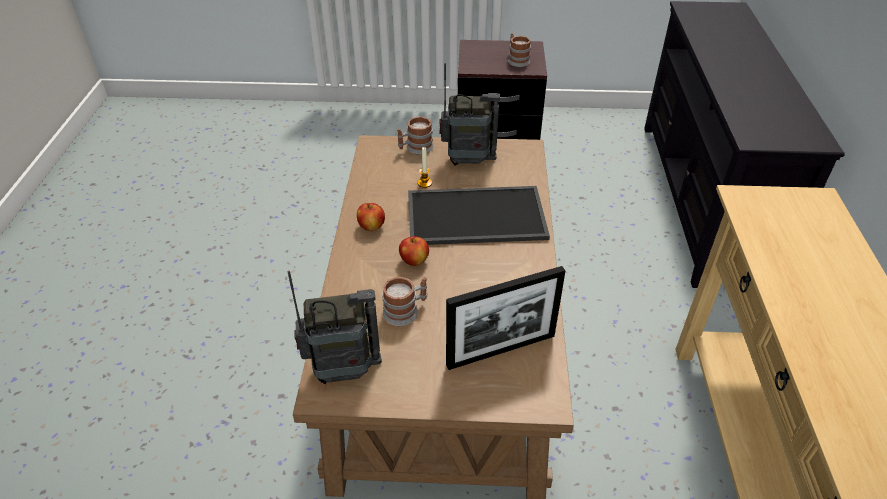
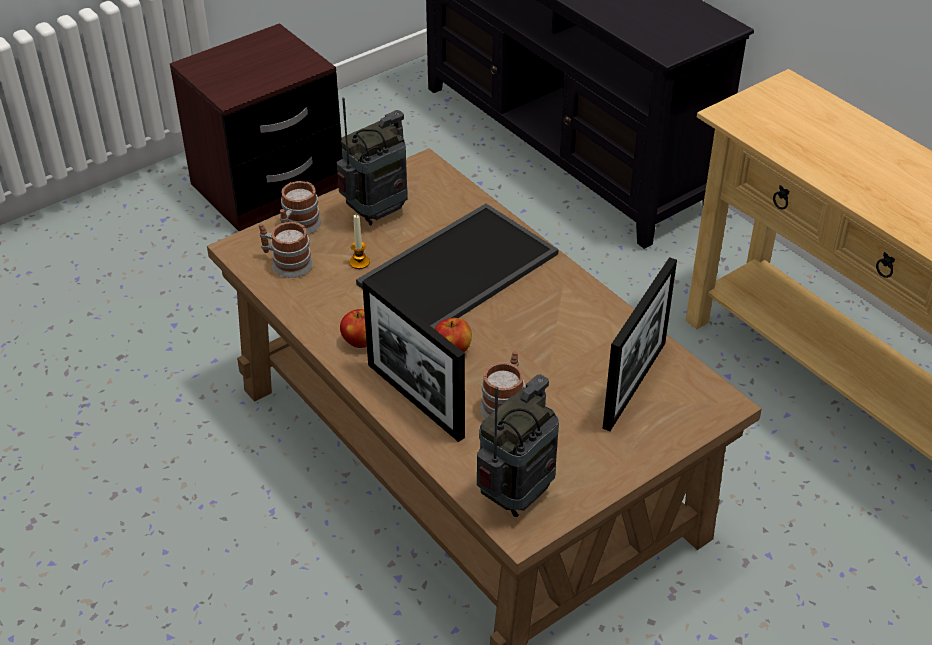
camera: 40 degrees left, 0 degrees up
mug [508,33,531,67] -> mug moved to [259,222,313,278]
none -> picture frame [362,278,465,442]

